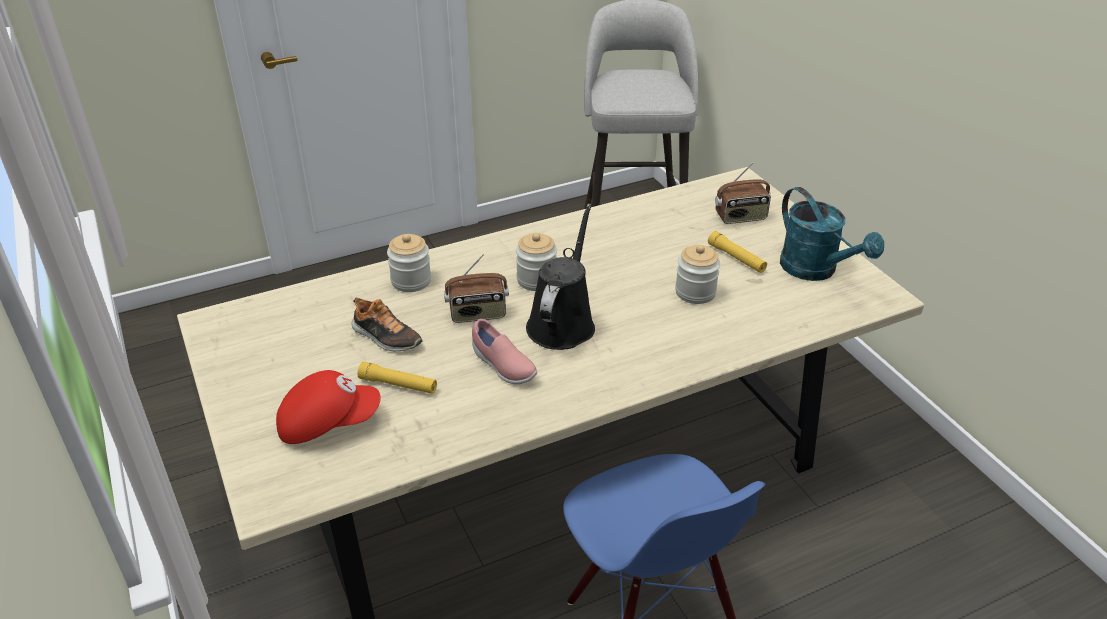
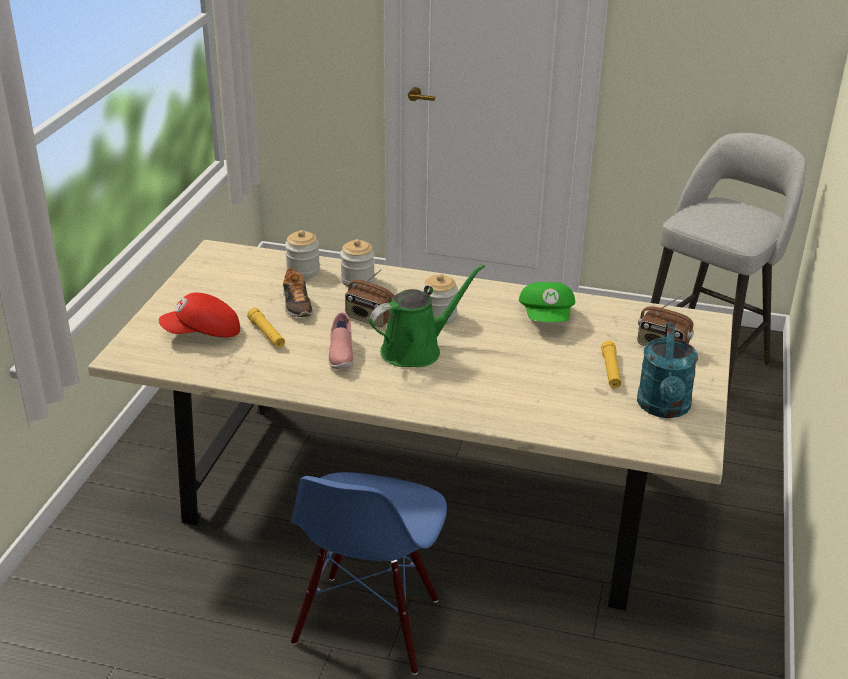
camera: 40 degrees right, 5 degrees down
red cap [276,370,380,444] -> red cap turned 135 degrees clockwise [159,293,240,337]
black watering can [526,204,595,350] -> green watering can [369,264,485,367]
jar [675,245,720,304] -> jar moved to [285,230,320,279]
none -> green cap [519,282,575,322]

